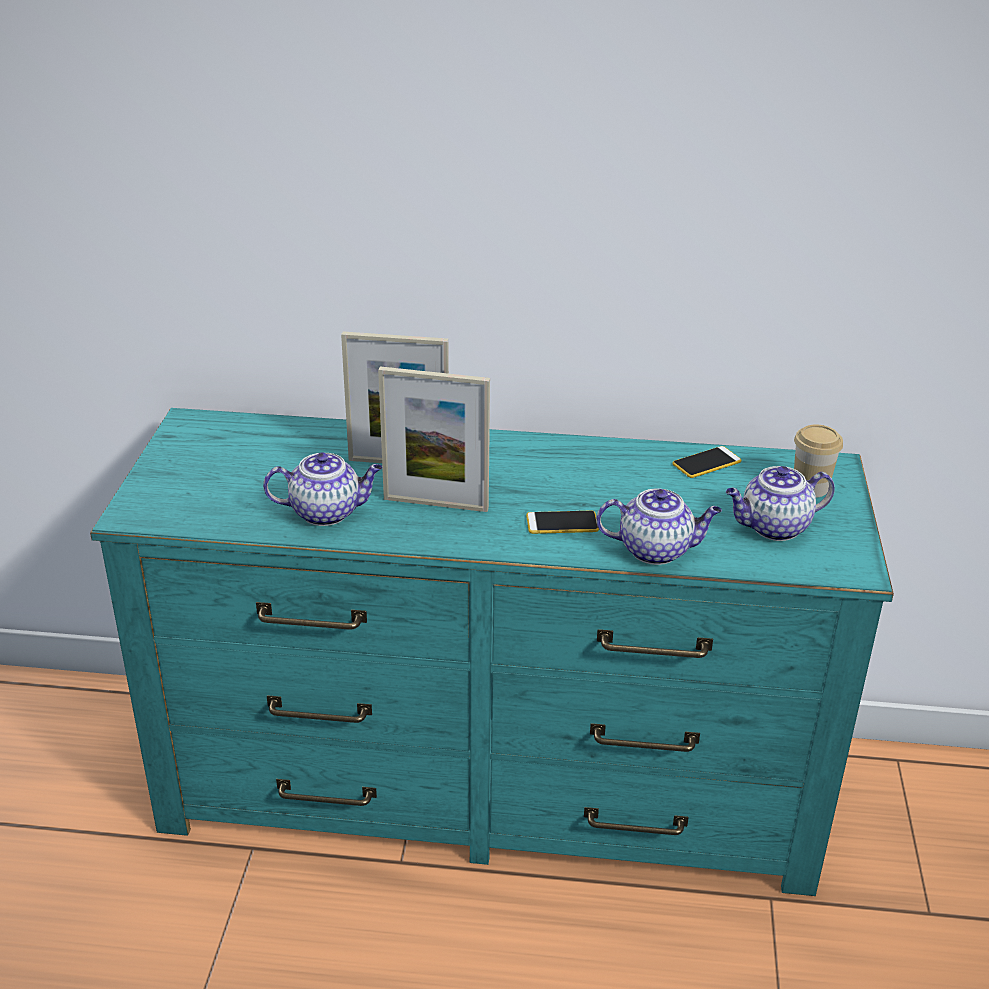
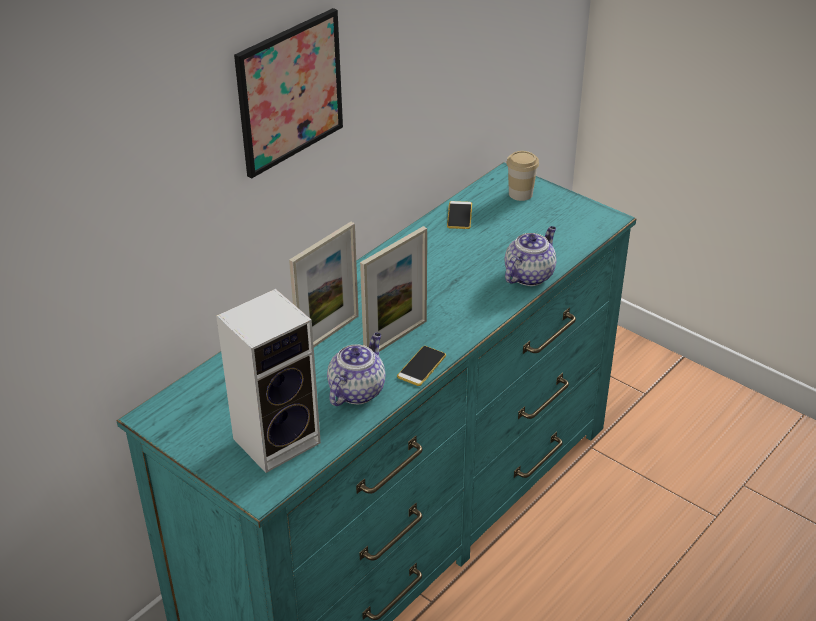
camera: 55 degrees left, 5 degrees up
phone [526,511,599,534] -> phone moved to [397,346,446,386]
teapot [726,466,835,541] -> none
none -> speaker [216,289,321,473]
none -> picture [234,8,343,179]

